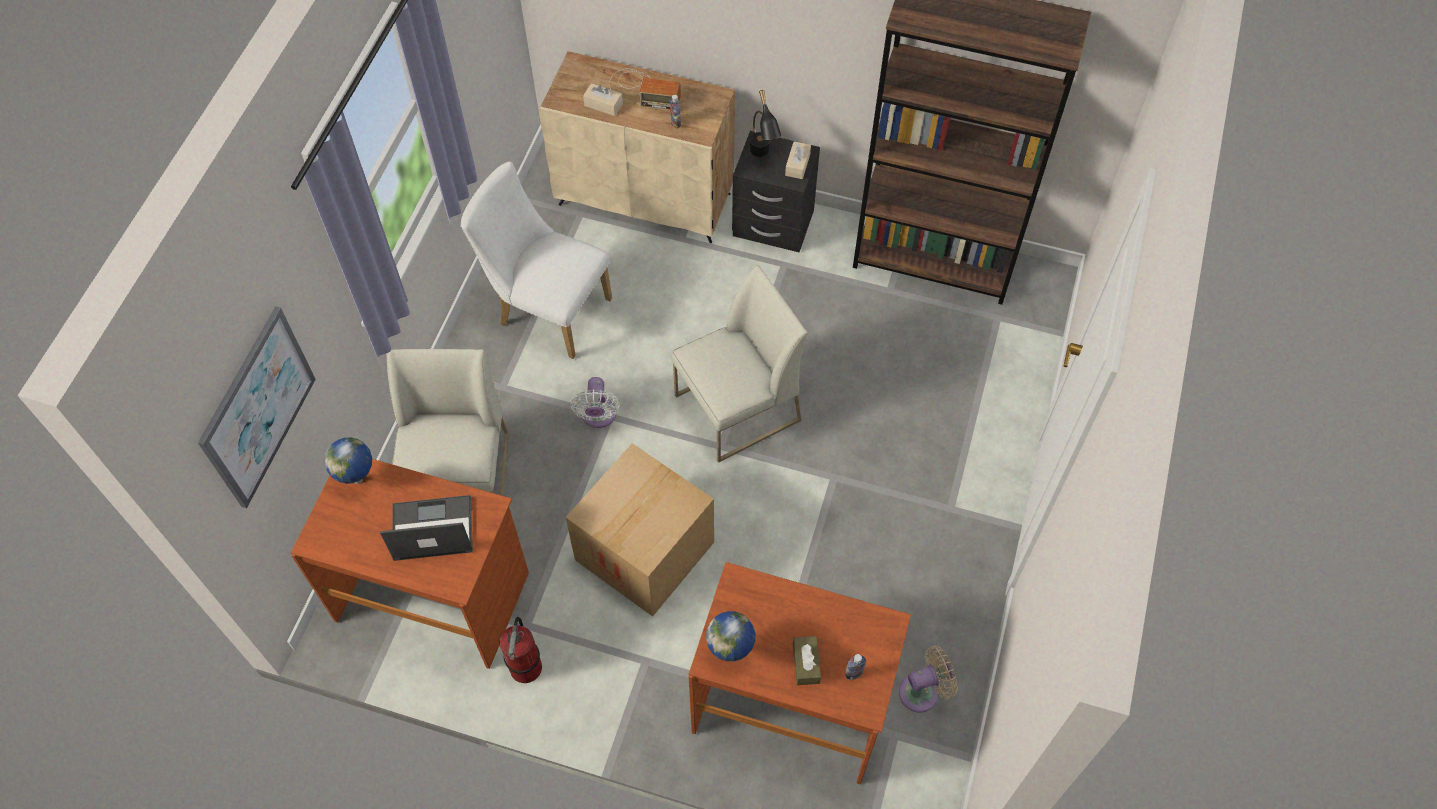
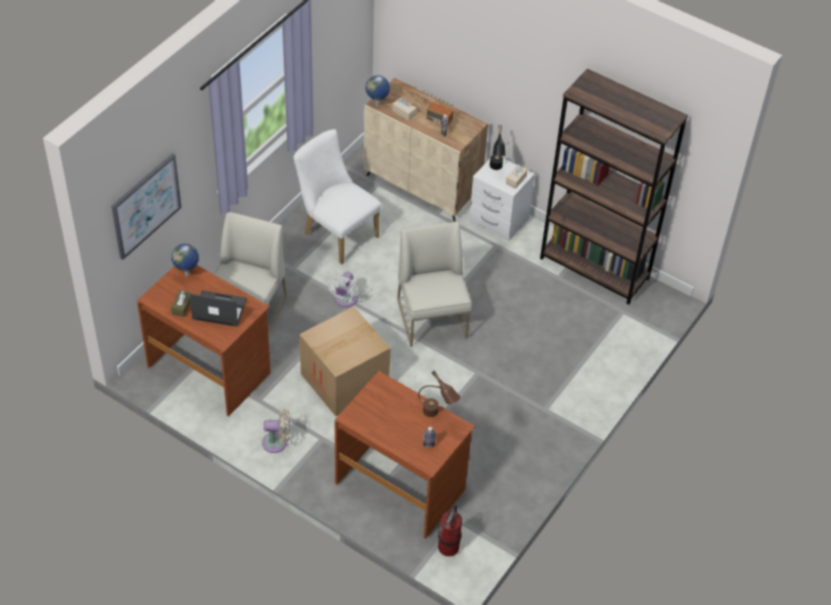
camera: 15 degrees right, 10 degrees down
fire extinguisher [500,617,542,683] -> fire extinguisher moved to [438,506,462,556]
white chair [671,265,808,463] -> white chair turned 90 degrees counterclockwise [397,222,472,347]
globe [706,611,755,661] -> globe moved to [365,75,390,107]
black nightstand [732,131,820,252] -> white nightstand [470,158,535,241]
brown tissue box [793,636,821,685] -> brown tissue box moved to [171,290,192,317]
beige fan [899,646,958,713] -> beige fan moved to [262,409,290,453]
none -> brown table lamp [418,370,460,417]

